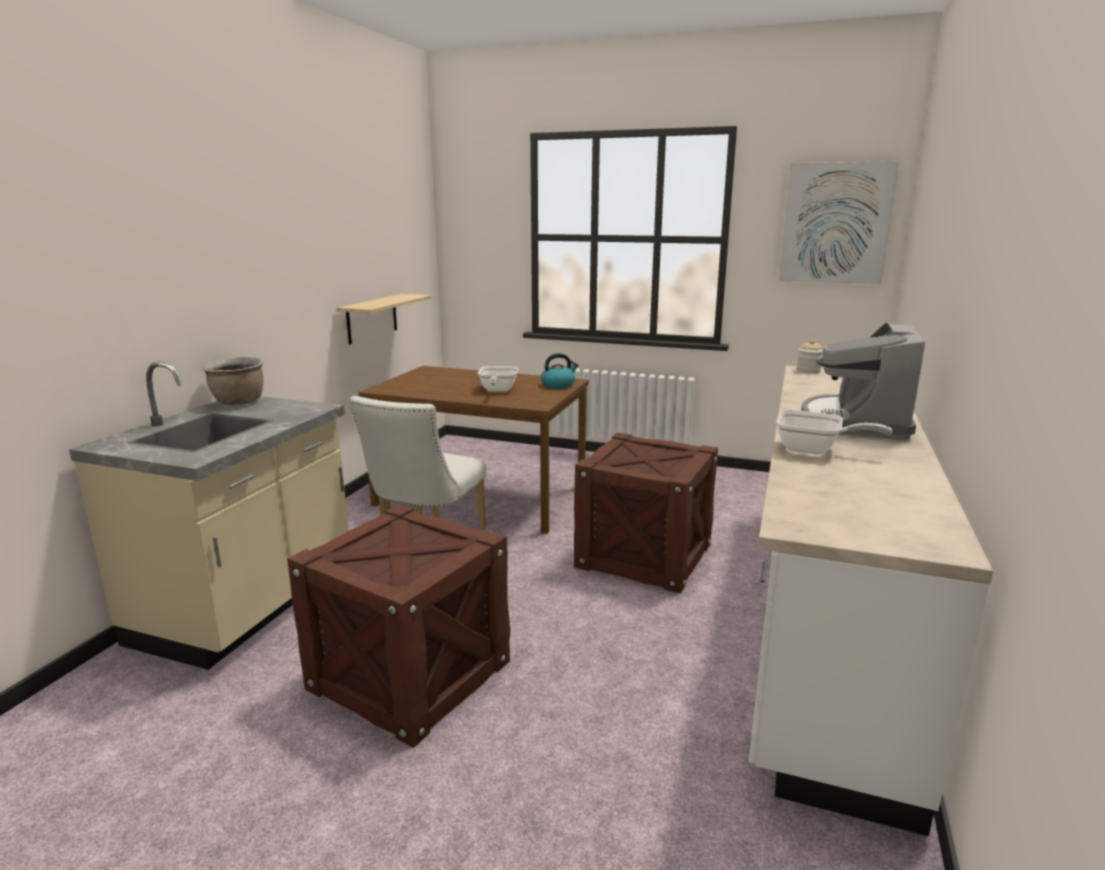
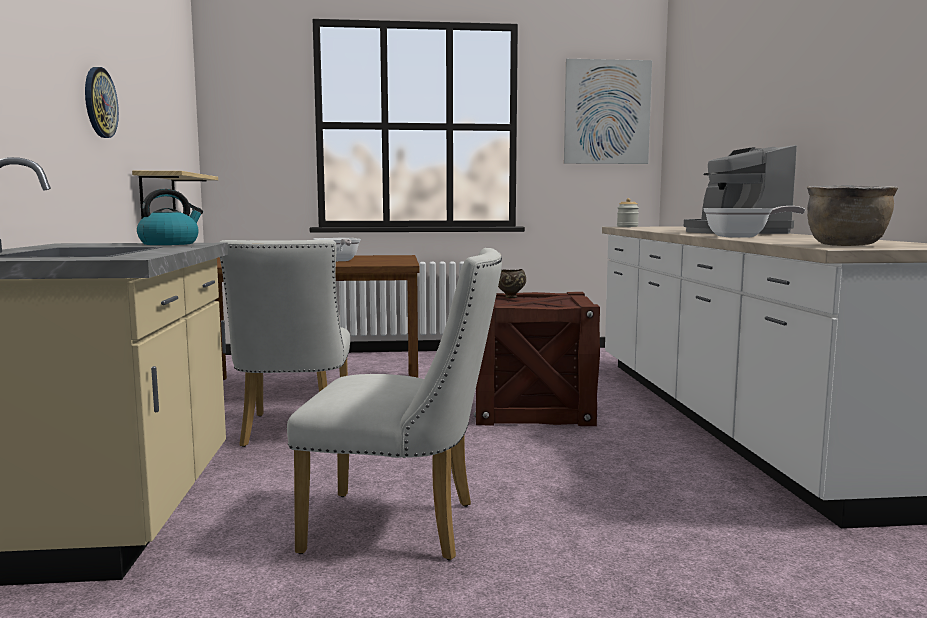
camera: 25 degrees left, 10 degrees down
brown cooking pot [202,357,264,405] -> brown cooking pot moved to [807,185,898,246]
crate [287,504,510,748] -> white chair [287,248,502,560]
kettle [541,353,579,389] -> kettle moved to [137,189,203,245]
none -> wall clock [85,67,119,138]
none -> brown bowl [498,269,526,298]

